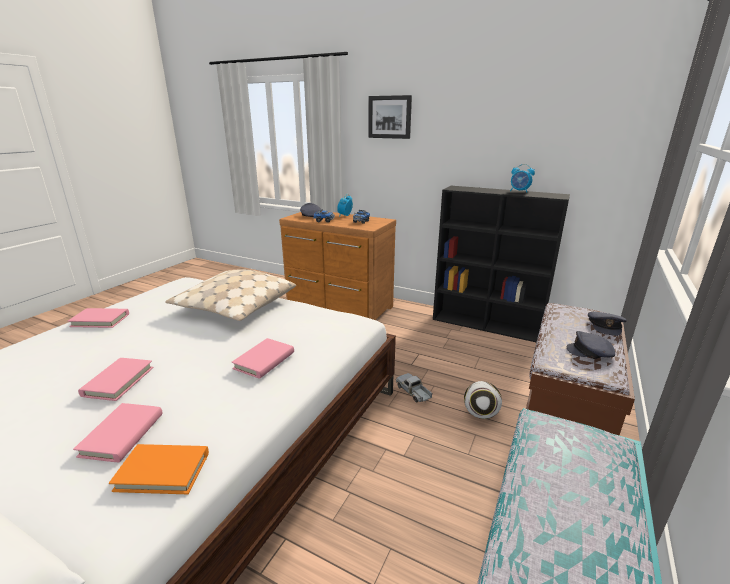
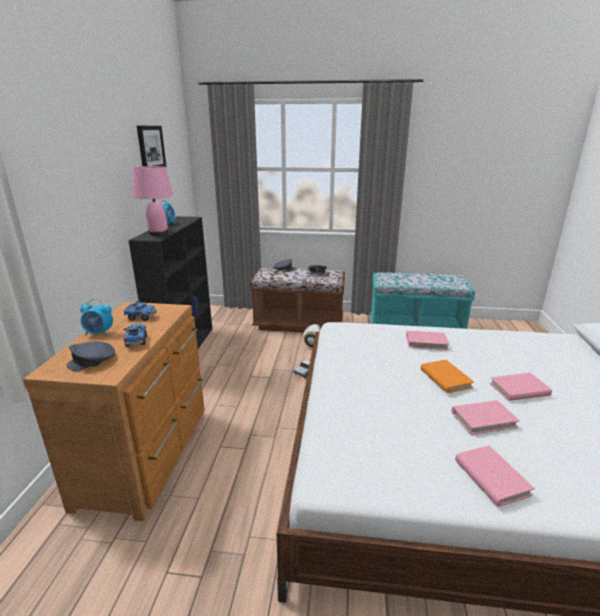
camera: 110 degrees left, 0 degrees up
pink book [73,403,163,463] -> pink book moved to [452,400,519,435]
orange book [109,444,209,494] -> orange book moved to [421,360,474,393]
beige pillow [165,269,296,321] -> none
picture [368,95,412,139] -> picture moved to [137,126,166,167]
none -> pink table lamp [133,166,173,236]

